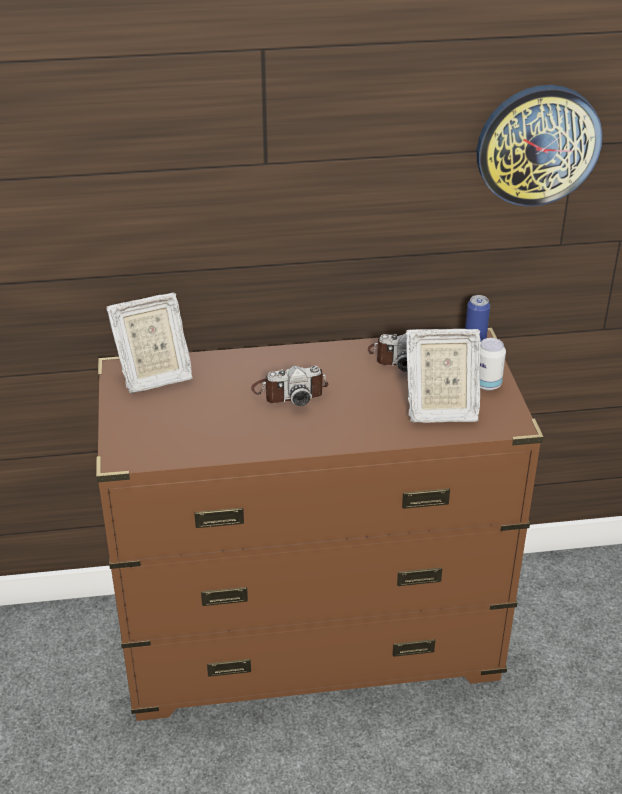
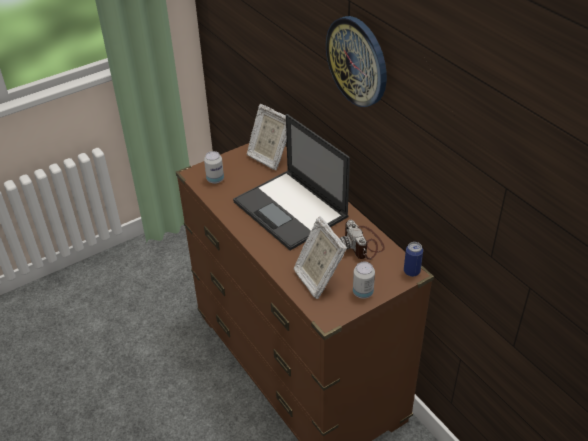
camera: 65 degrees right, 5 degrees up
camera [251,365,328,406] -> laptop [233,114,350,250]
wall clock [477,85,603,207] -> wall clock moved to [326,16,387,107]
none -> can [204,151,224,184]

